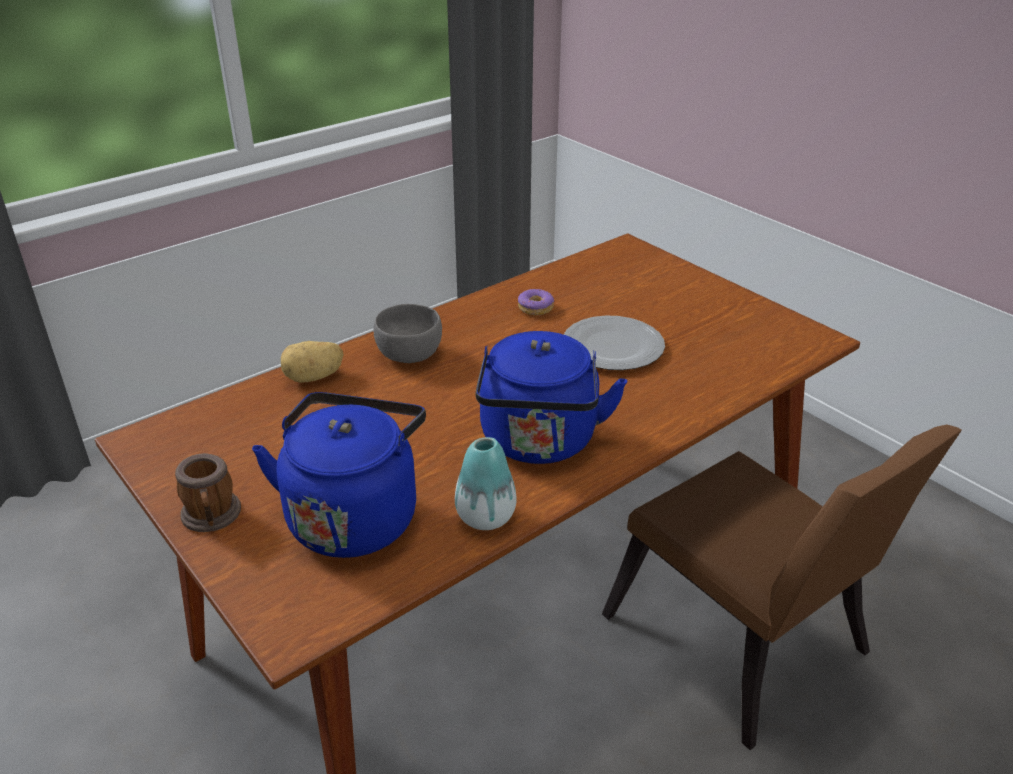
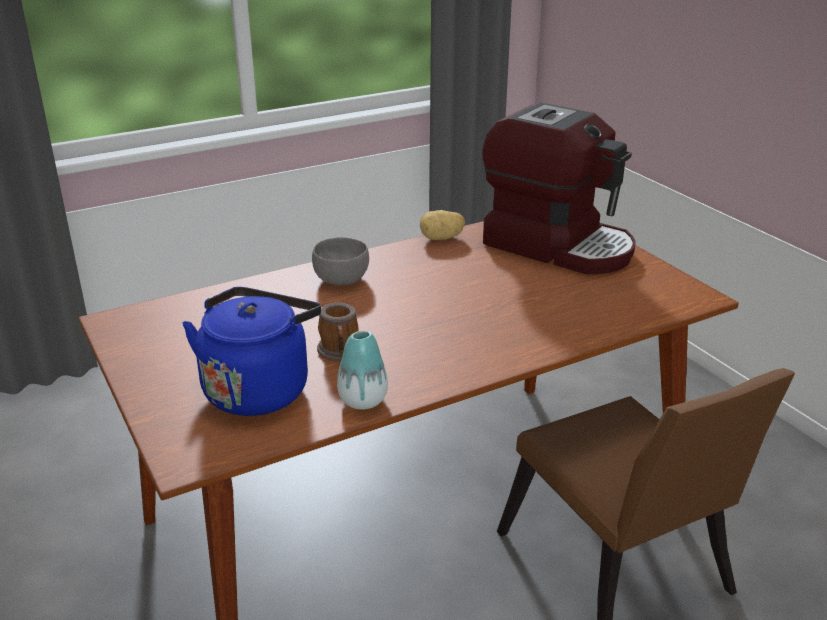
camera: 10 degrees right, 5 degrees down
mug [175,453,241,532] -> mug moved to [317,302,359,361]
potato [281,341,344,383] -> potato moved to [420,210,465,240]
blue kettle [475,331,627,464] -> none
donut [518,289,555,315] -> none
plate [564,315,665,370] -> none
none -> coffee machine [482,102,636,274]

